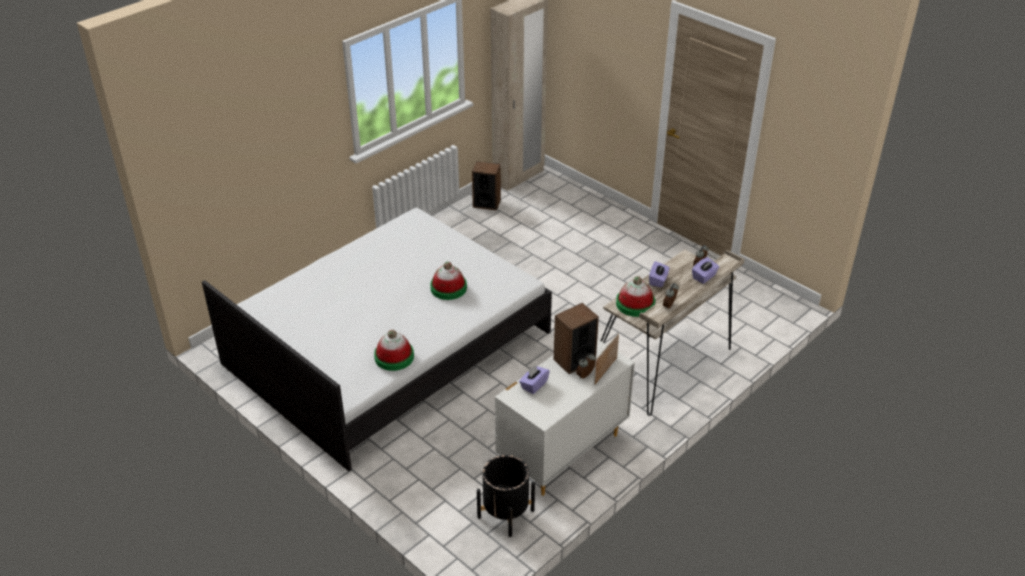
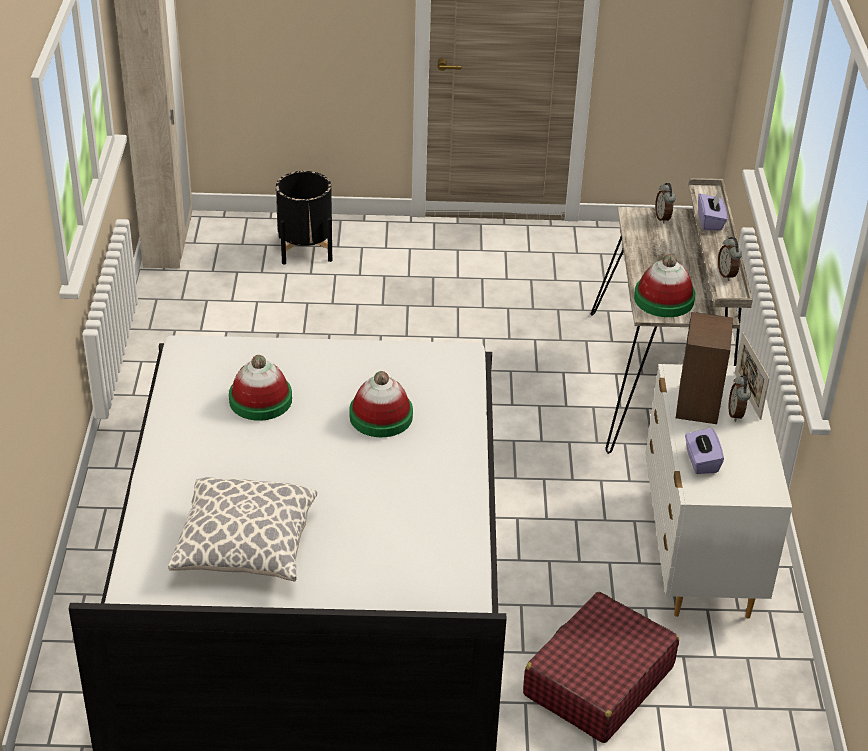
camera: 45 degrees left, 0 degrees up
hat [374,330,414,371] -> hat moved to [229,355,292,421]
speaker [472,161,501,210] -> none
black planter [477,455,535,537] -> black planter moved to [276,171,332,264]
purple tissue box [649,261,670,287] -> none
none -> pillow [168,477,317,582]
none -> red suitcase [523,592,679,743]

